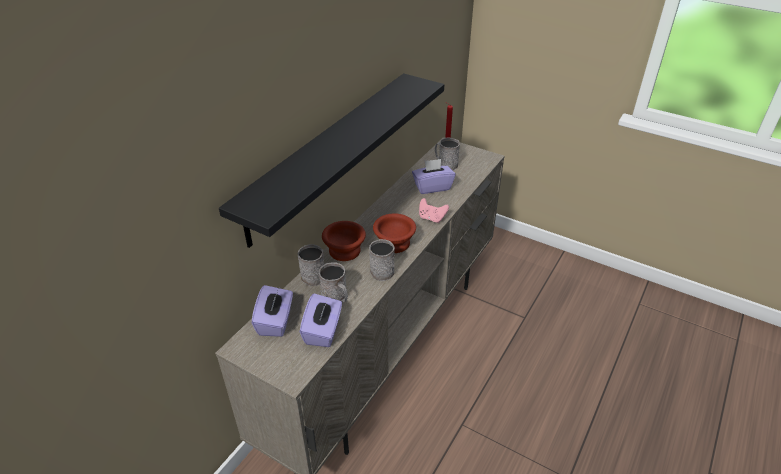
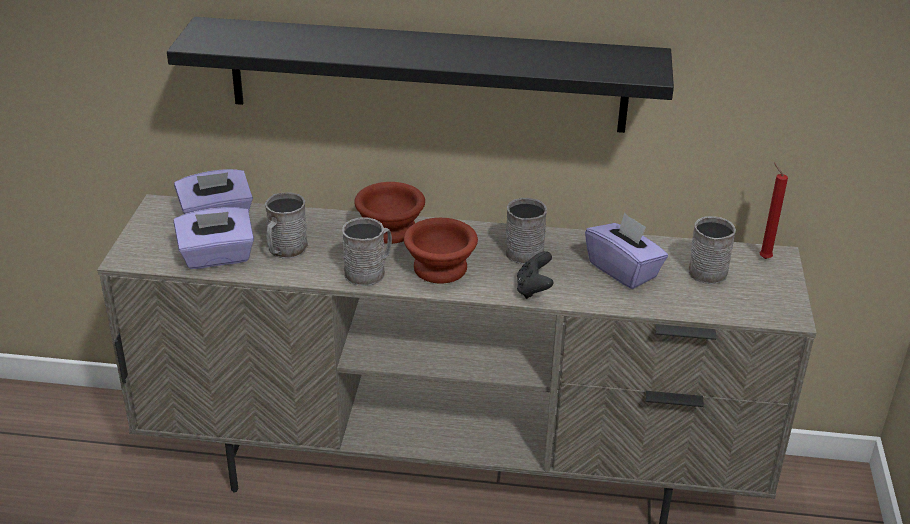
camera: 65 degrees right, 5 degrees down
grey mug [298,244,324,286] -> grey mug moved to [505,198,547,264]
pink game controller [419,198,449,223] -> black game controller [517,251,554,299]

